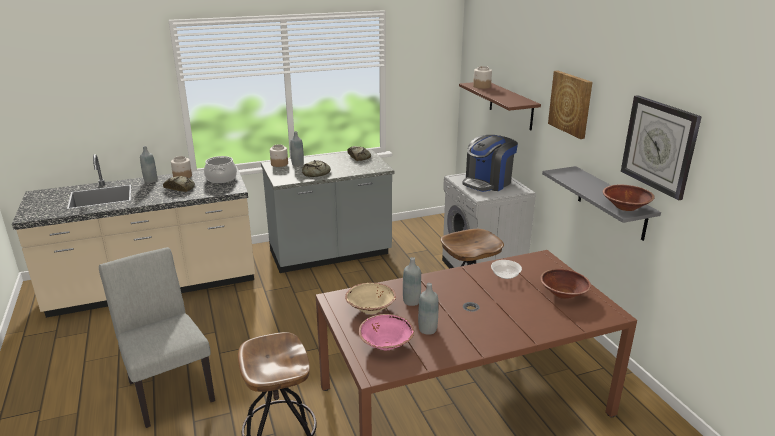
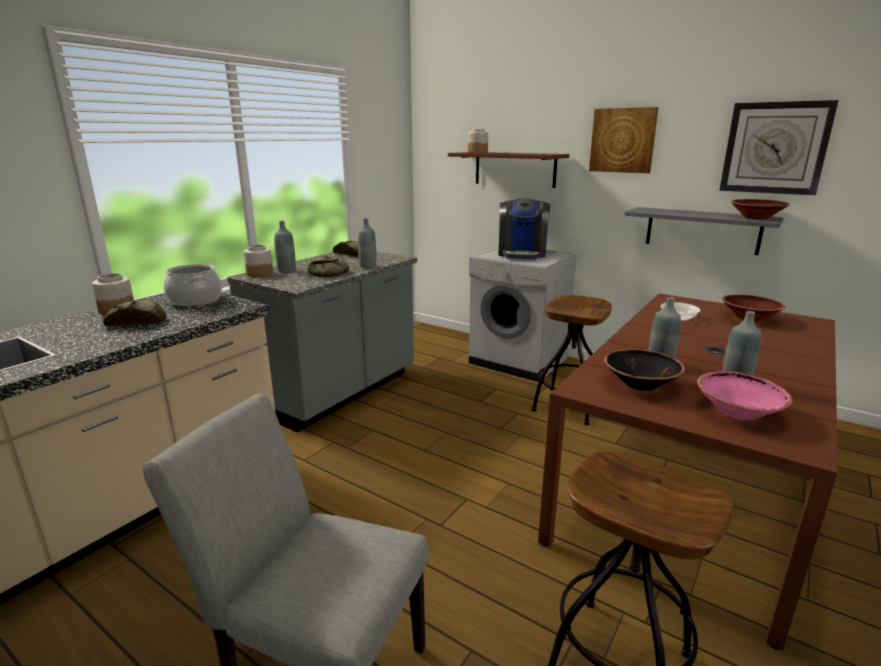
camera: 35 degrees left, 5 degrees down
grey bottle [140,146,157,183] -> grey bottle moved to [358,218,376,268]
beige bowl [345,283,396,314] -> black bowl [604,349,685,391]

